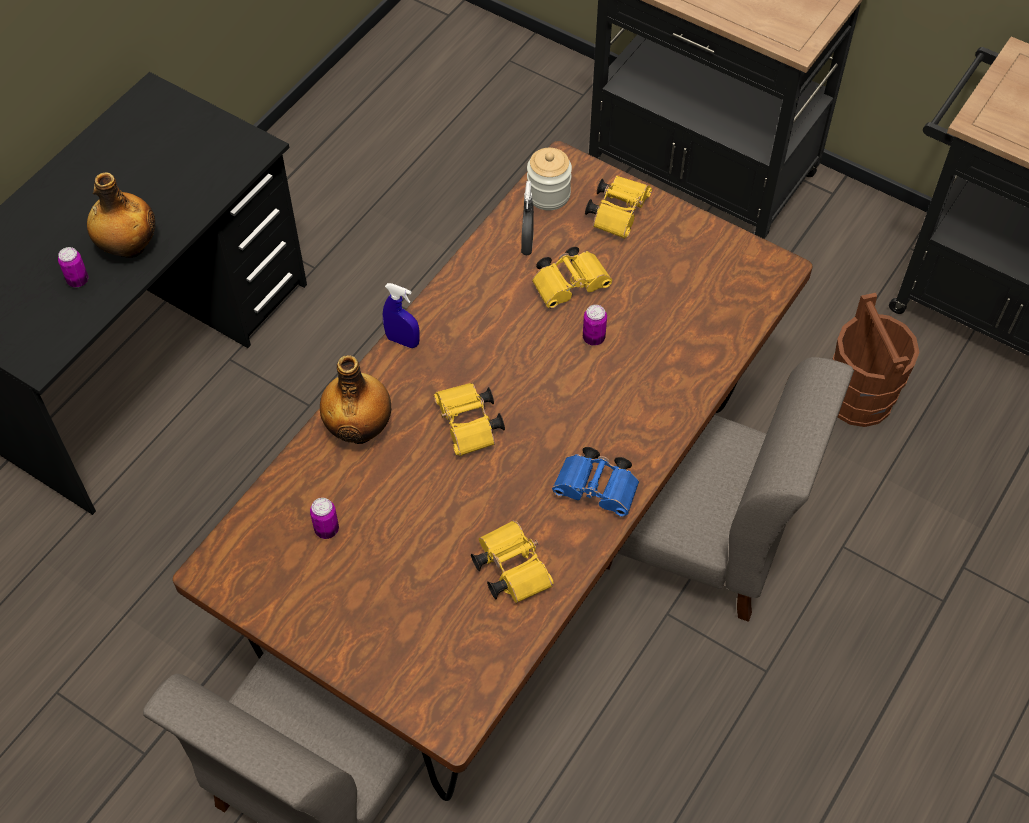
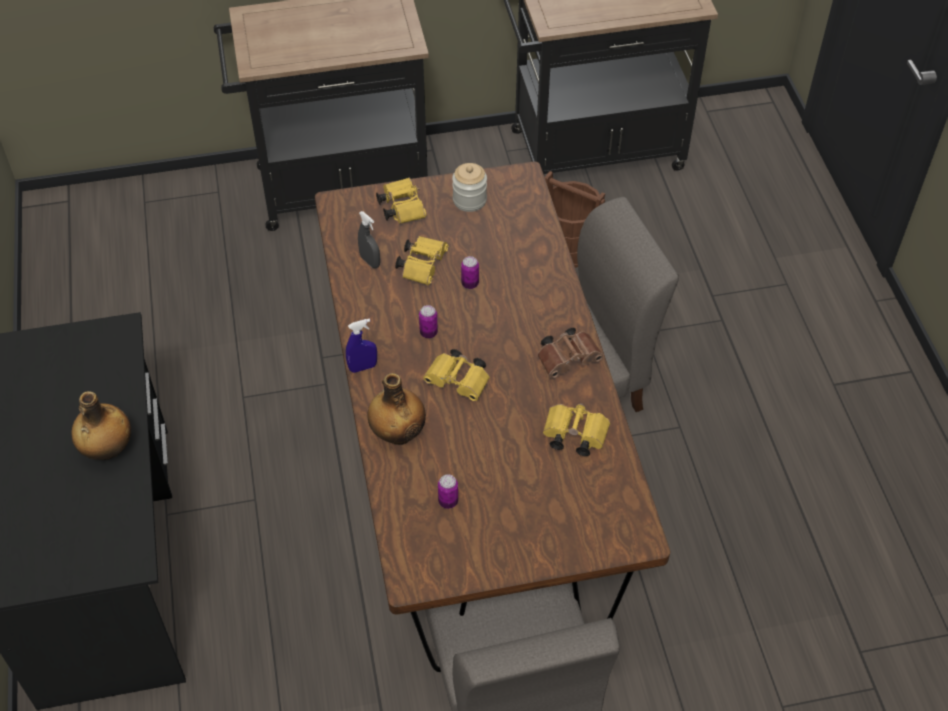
camera: 45 degrees left, 5 degrees down
can [58,247,88,287] -> can moved to [419,305,438,338]
jar [527,148,572,210] -> jar moved to [452,163,487,212]
blue binoculars [552,447,639,517] -> brown binoculars [537,327,603,378]

